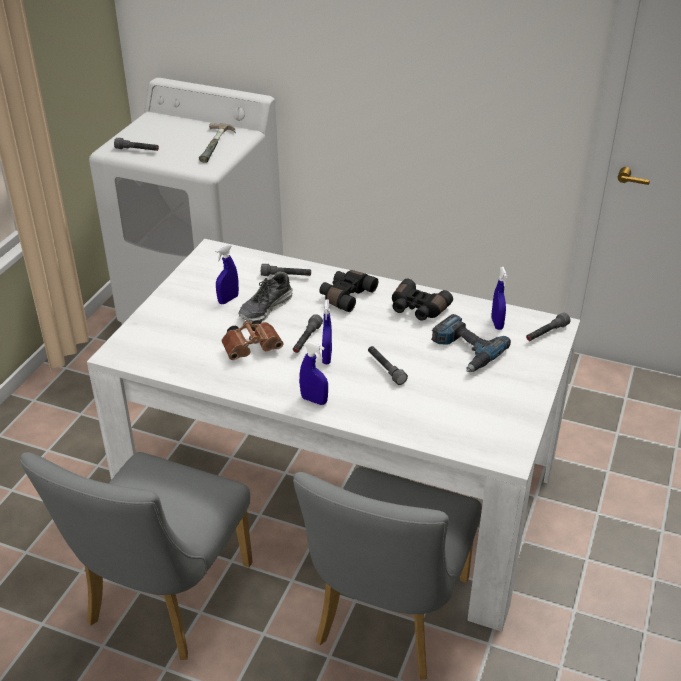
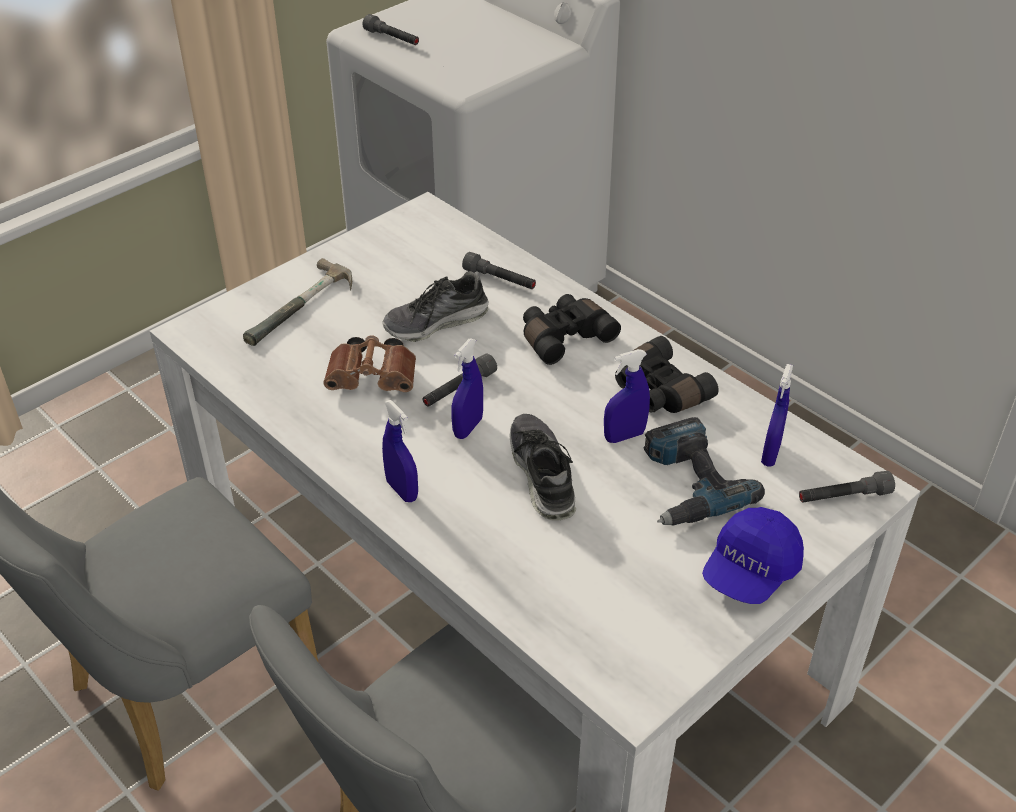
camera: 25 degrees right, 5 degrees up
hammer [199,123,236,163] -> hammer moved to [243,258,352,346]
blue spray bottle [215,244,239,304] -> blue spray bottle moved to [604,349,650,443]
grey flashlight [368,346,408,385] -> shoe [510,414,576,521]
none -> blue cap [702,507,804,604]

